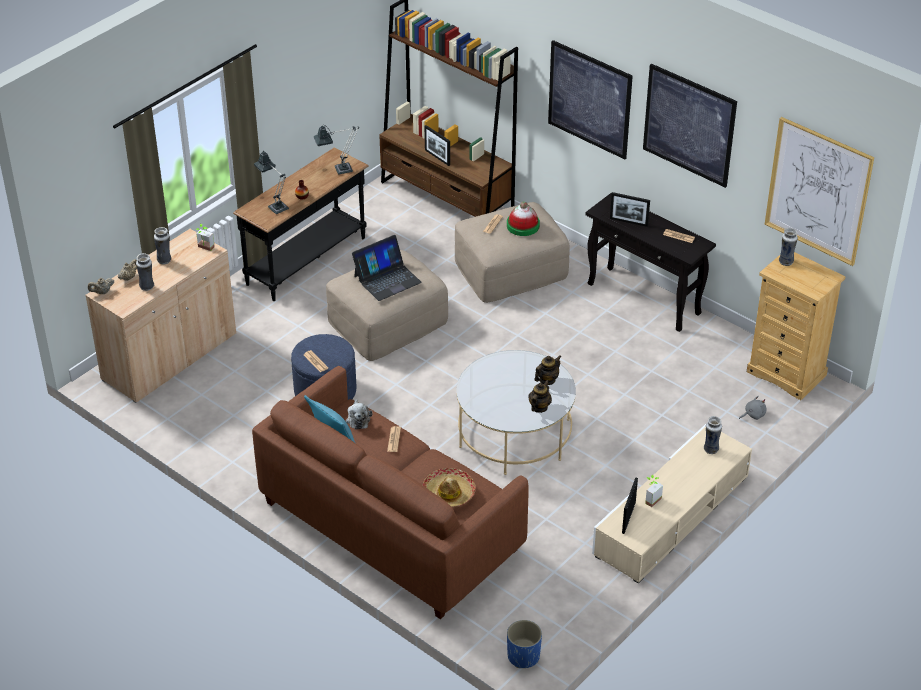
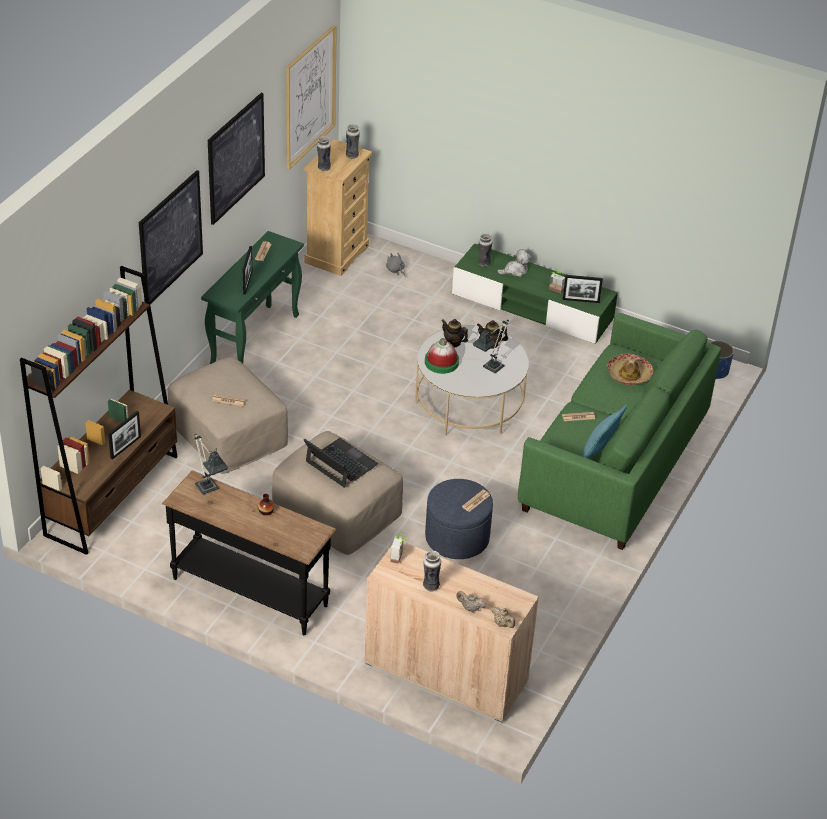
camera: 105 degrees left, 0 degrees up
vase [136,253,154,291] -> vase moved to [346,124,360,159]
brown sofa [252,366,528,619] -> green sofa [518,313,721,550]
table lamp [254,151,289,214] -> table lamp moved to [473,320,509,373]
plush toy [346,399,372,430] -> plush toy moved to [497,249,530,277]
hat [507,202,540,236] -> hat moved to [425,338,459,374]
black console table [586,193,716,332] -> green console table [201,231,304,364]
beige tv stand [592,424,752,583] -> green tv stand [452,243,618,344]

